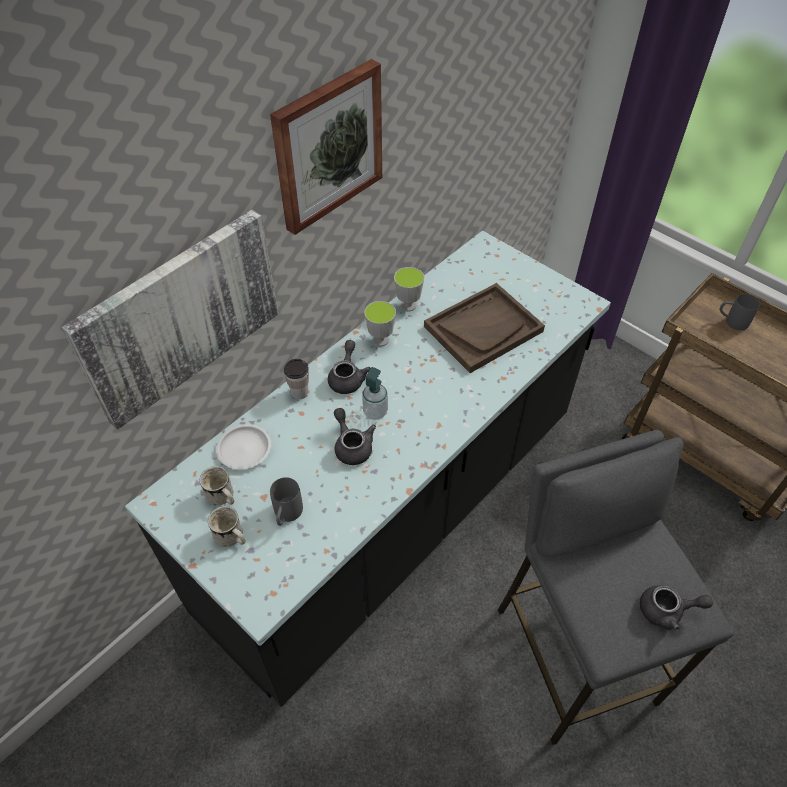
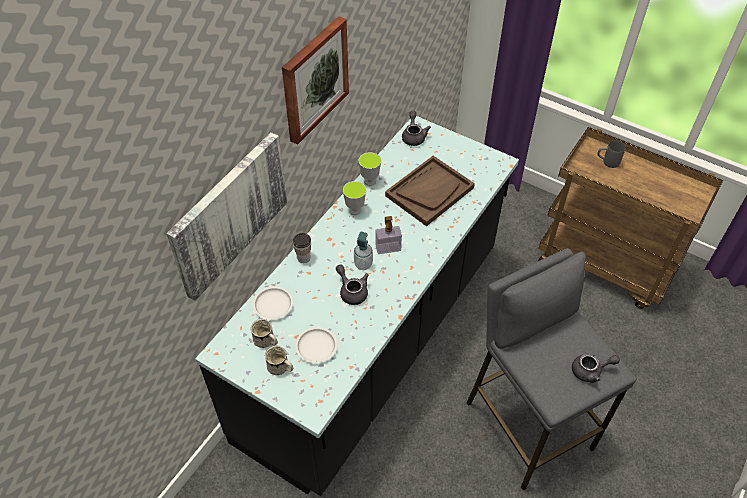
camera: 10 degrees left, 0 degrees up
grey mug [270,477,303,526] -> white plate [295,327,337,363]
grey teapot [328,340,370,394] -> grey teapot moved to [402,111,431,146]
none -> soap dispenser [375,216,402,254]

